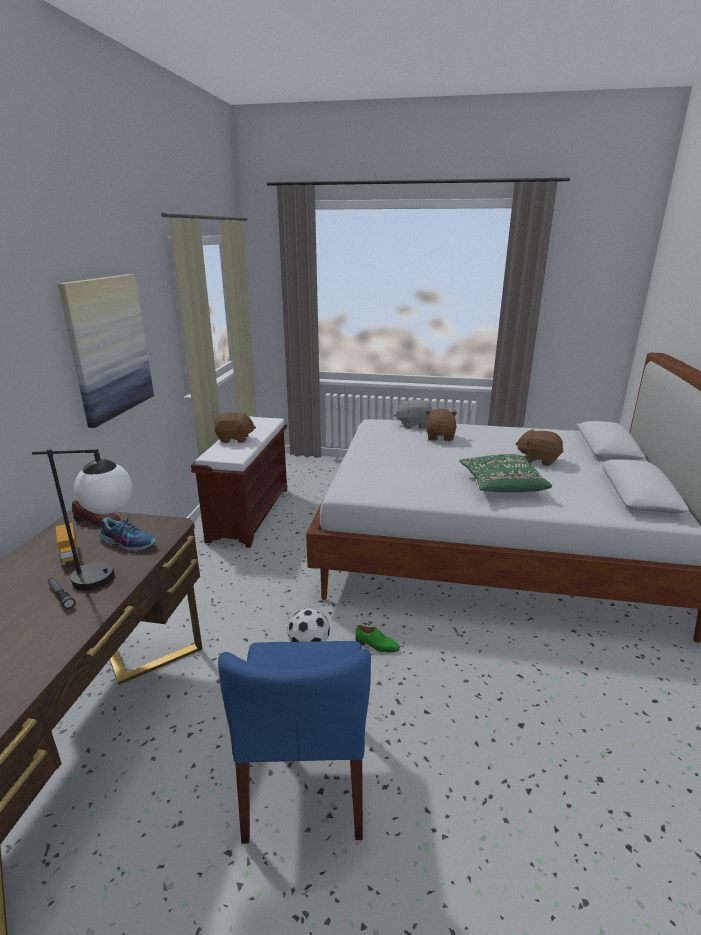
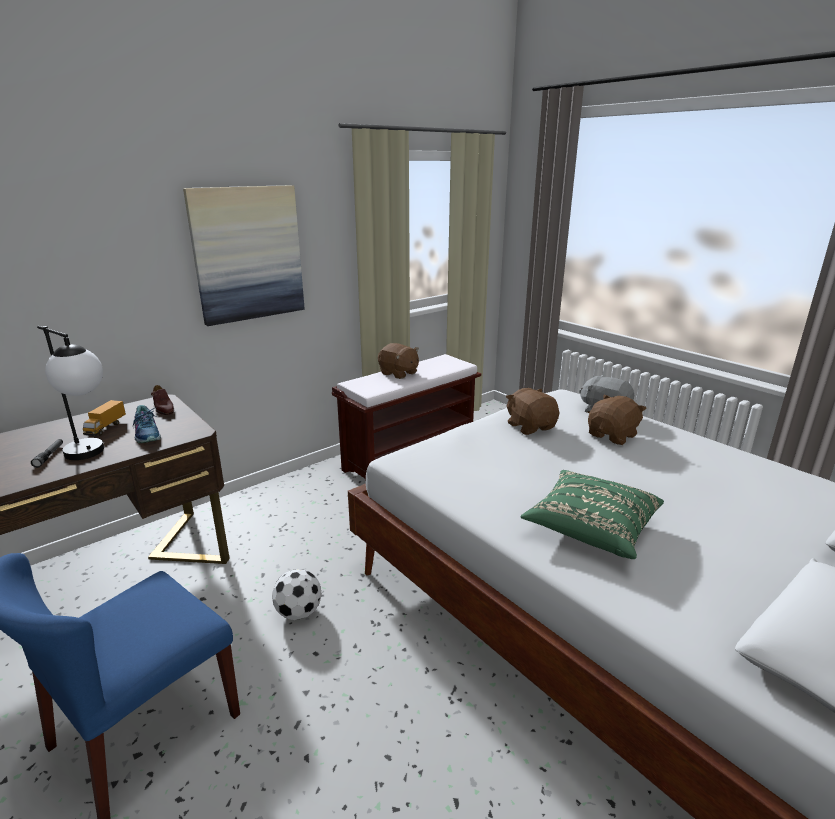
camera: 40 degrees right, 0 degrees up
green shoe [355,625,400,652] -> none
brown plush toy [515,429,563,466] -> brown plush toy moved to [506,388,559,435]

